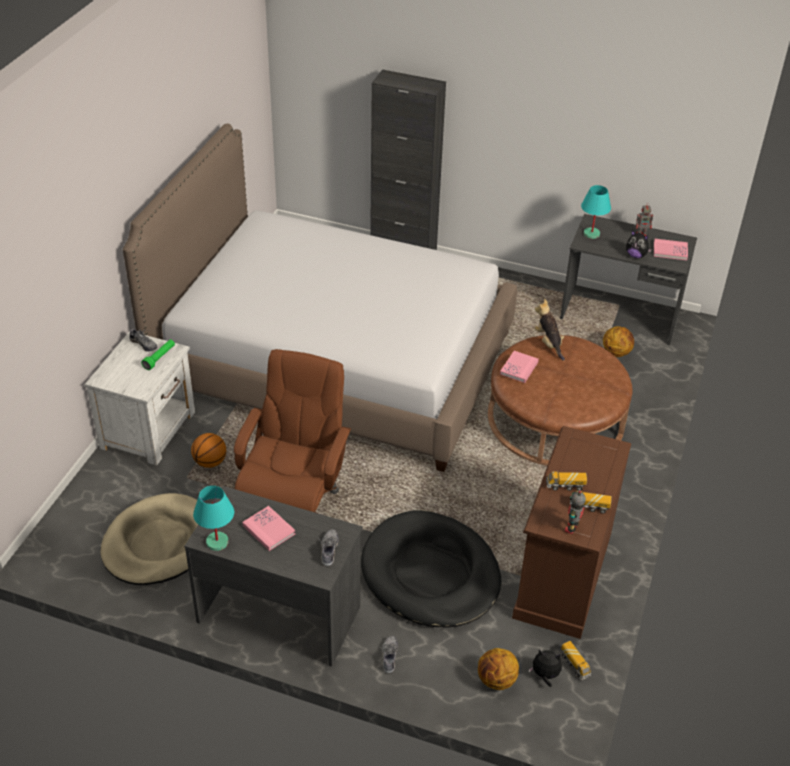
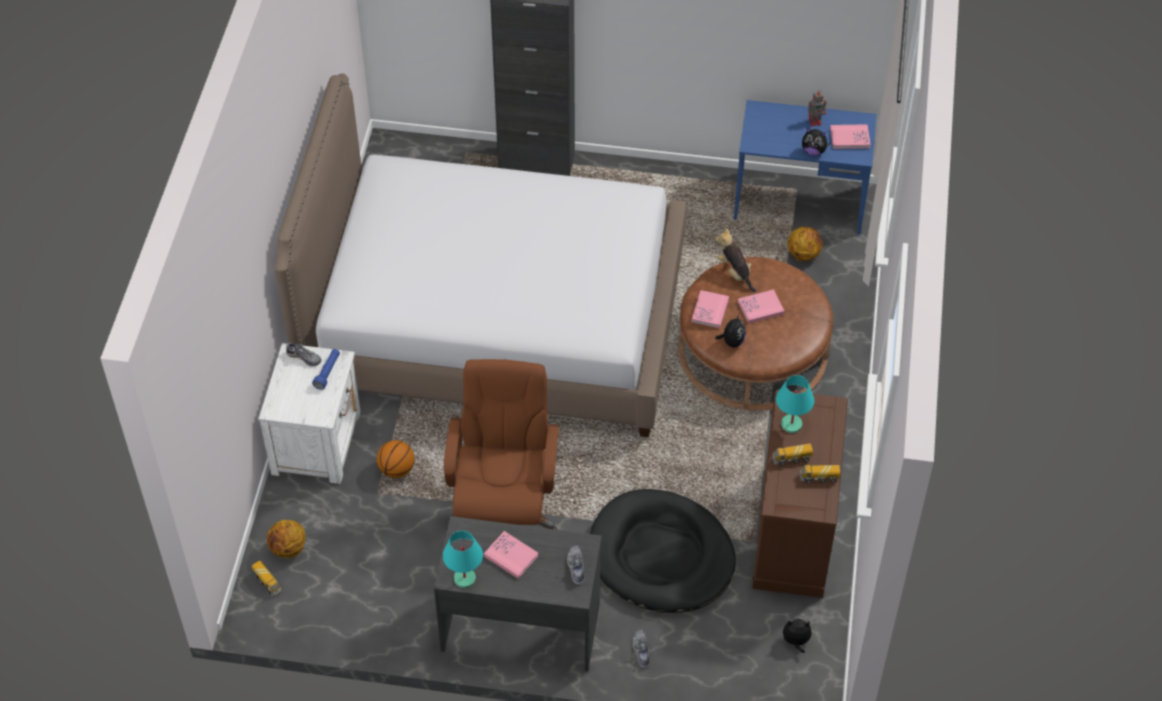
camera: 10 degrees left, 10 degrees up
beige dog bed [100,493,198,585] -> none
green flashlight [141,339,175,370] -> blue flashlight [312,349,340,390]
basketball [478,648,519,690] -> basketball moved to [267,520,306,558]
grey desk [560,214,697,345] -> blue desk [734,100,877,235]
toy truck [561,641,591,680] -> toy truck moved to [252,561,282,596]
toy robot [564,490,586,535] -> none
turquoise table lamp [581,185,611,239] -> turquoise table lamp moved to [776,375,814,433]
none -> plush toy [715,314,746,347]
none -> pink book [738,289,785,324]

